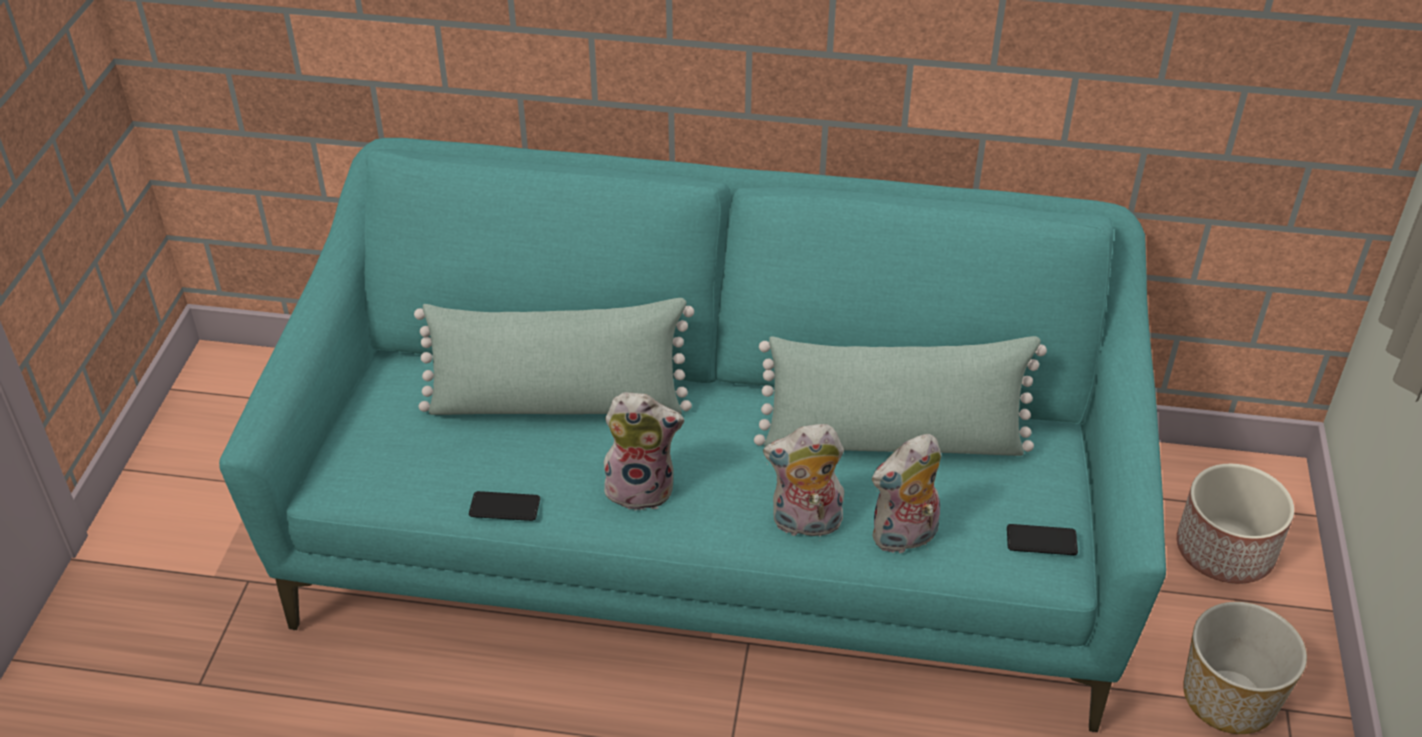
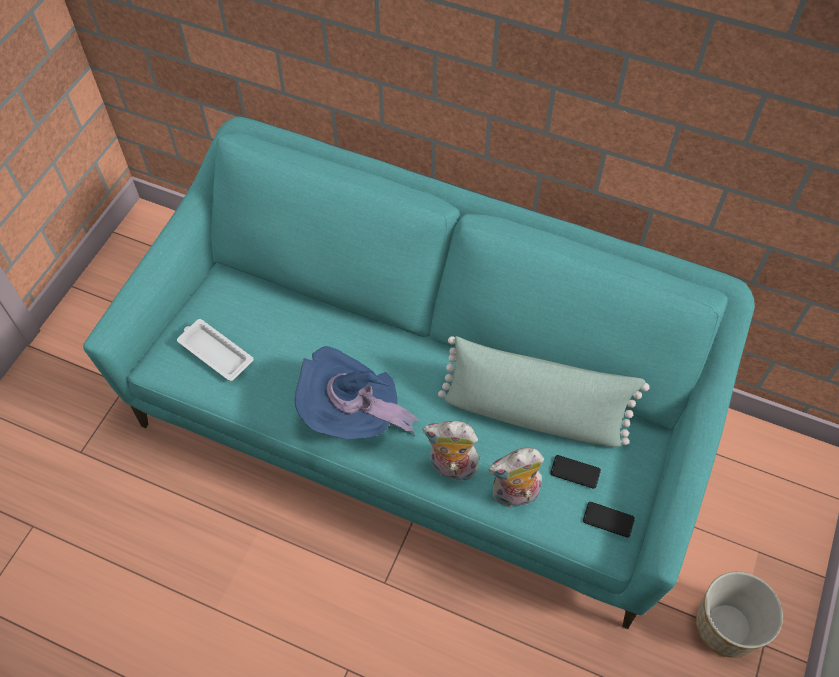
camera: 15 degrees right, 15 degrees up
green pillow [414,298,694,415] -> none
phone [469,491,540,521] -> phone moved to [550,455,601,489]
plush toy [602,392,684,510] -> blue hat [295,346,419,440]
planter [1177,463,1294,584] -> none
none -> white tray [177,319,254,381]

